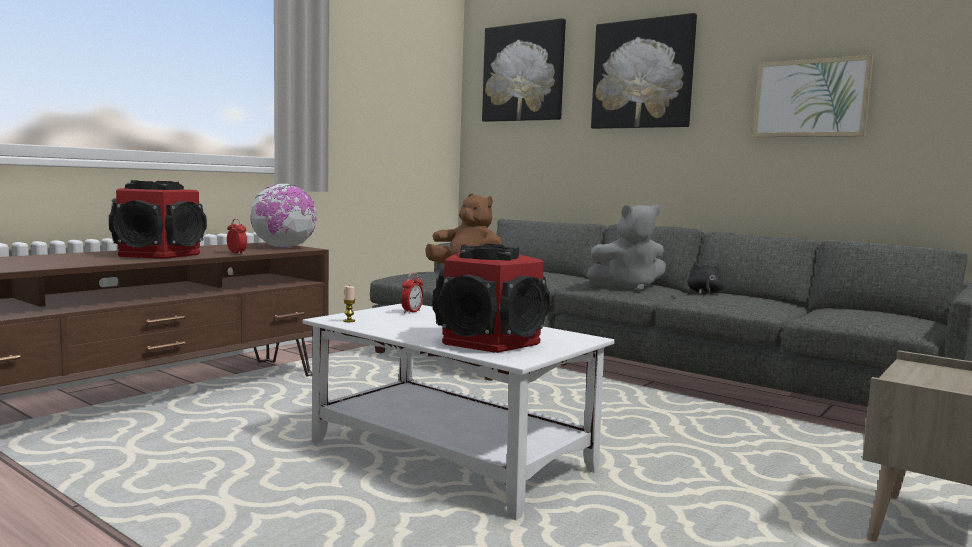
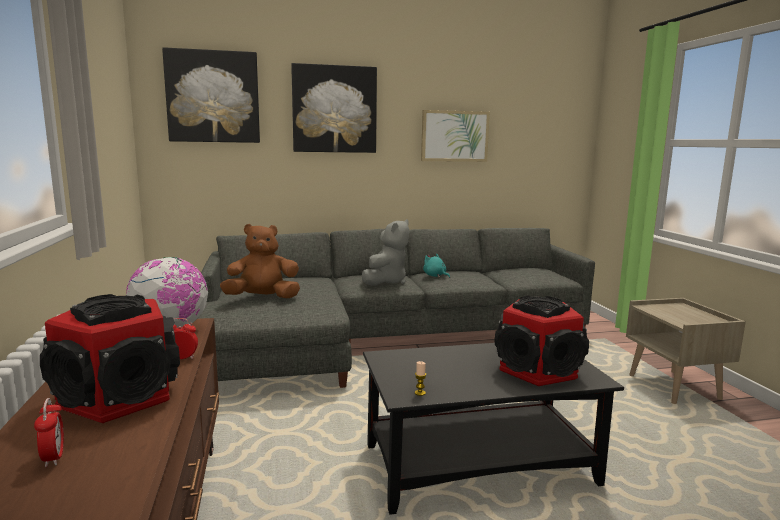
camera: 50 degrees left, 5 degrees up
white coffee table [303,304,615,520] -> black coffee table [363,343,624,515]
alarm clock [401,273,424,314] -> alarm clock moved to [34,398,64,467]
black plush toy [687,262,724,295] -> turquoise plush toy [423,254,450,278]

